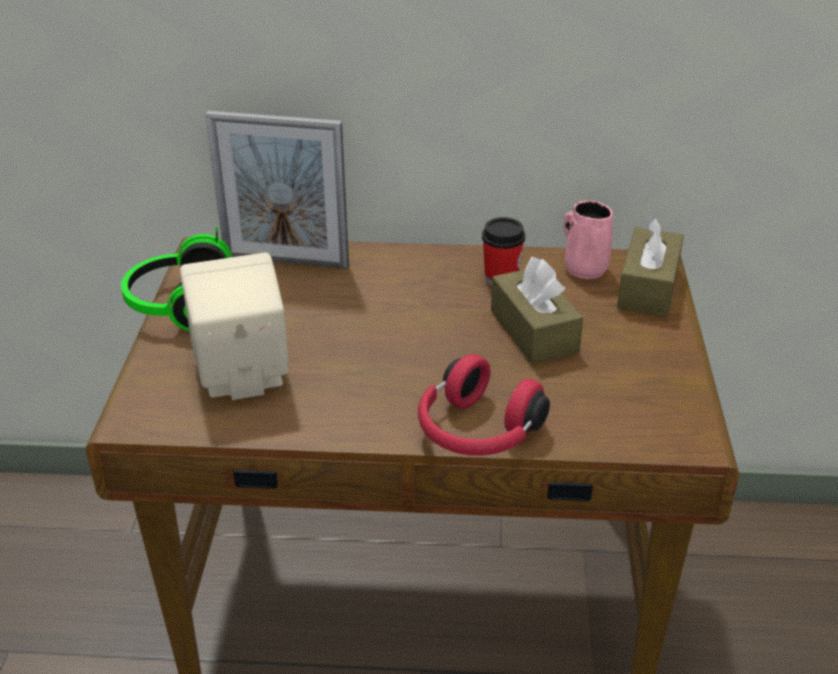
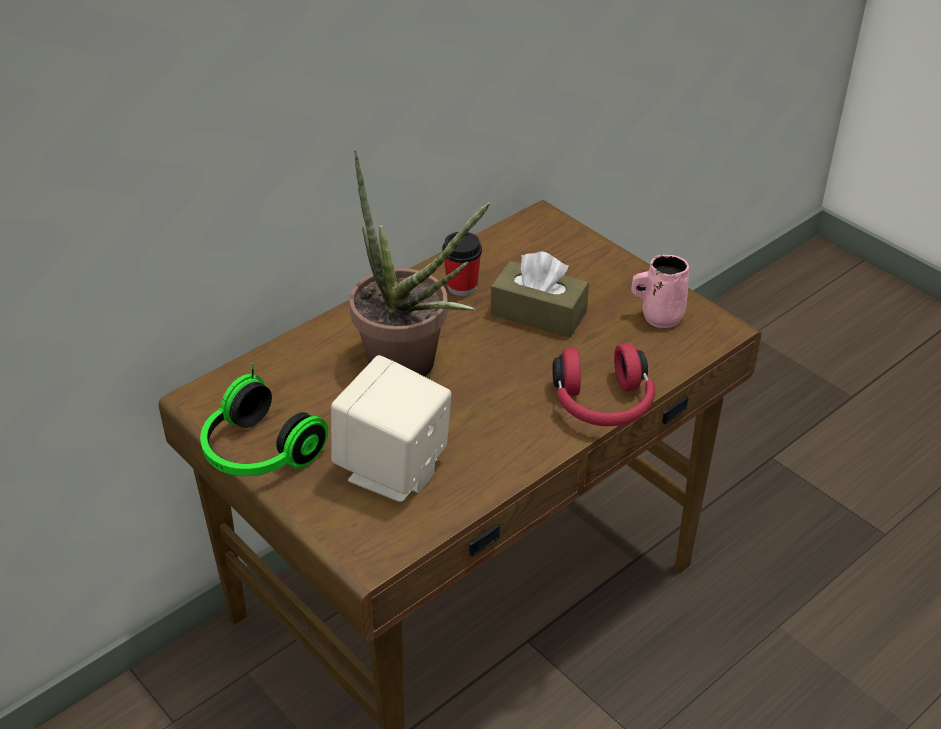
camera: 45 degrees left, 5 degrees up
picture frame [205,111,349,269] -> none
pink mug [563,200,613,279] -> pink mug moved to [631,255,689,328]
brown tissue box [617,217,684,317] -> none
none -> potted plant [349,149,490,377]

